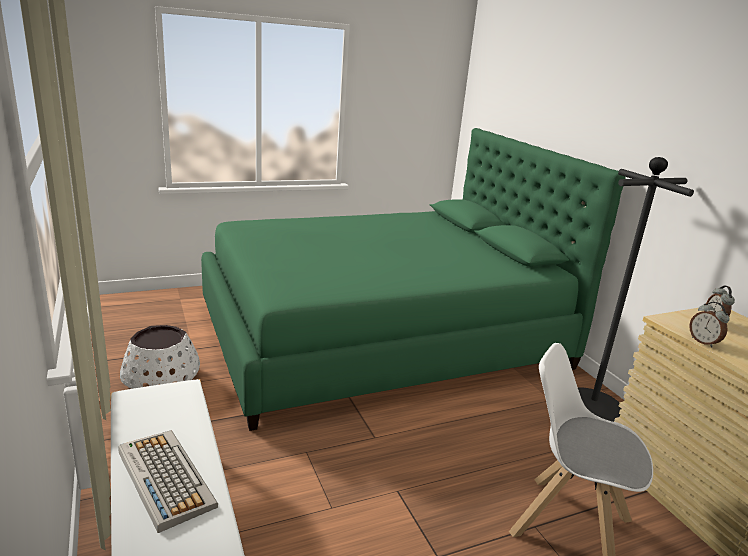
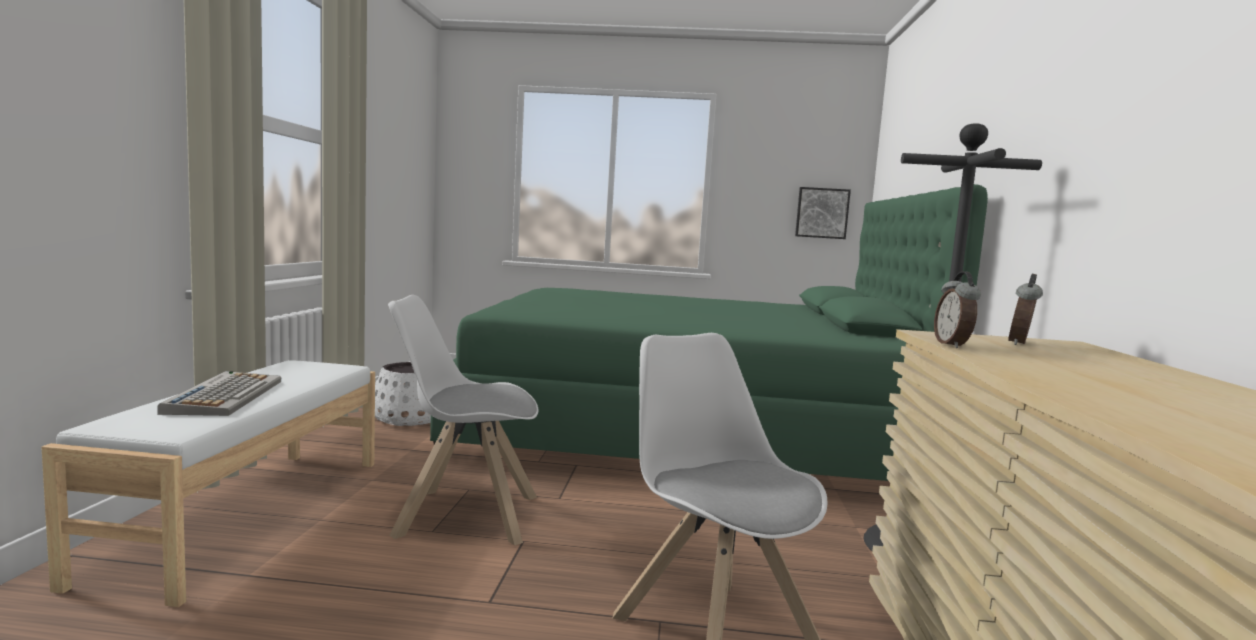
camera: 30 degrees right, 15 degrees down
none -> chair [388,295,539,545]
none -> picture [795,187,851,239]

